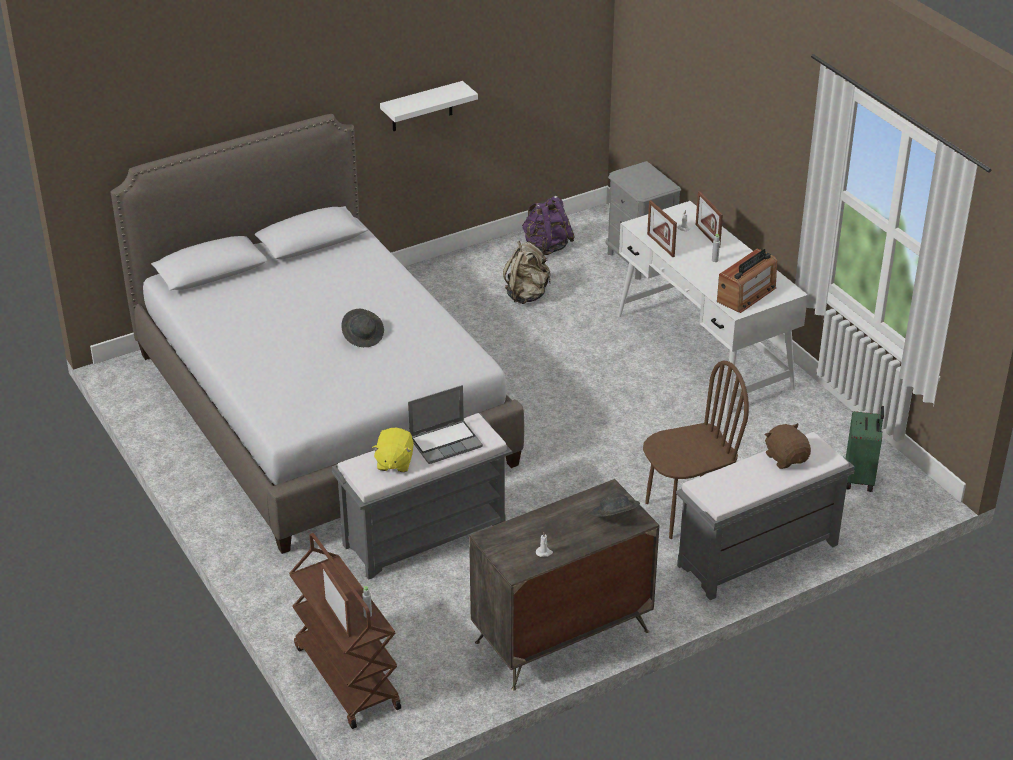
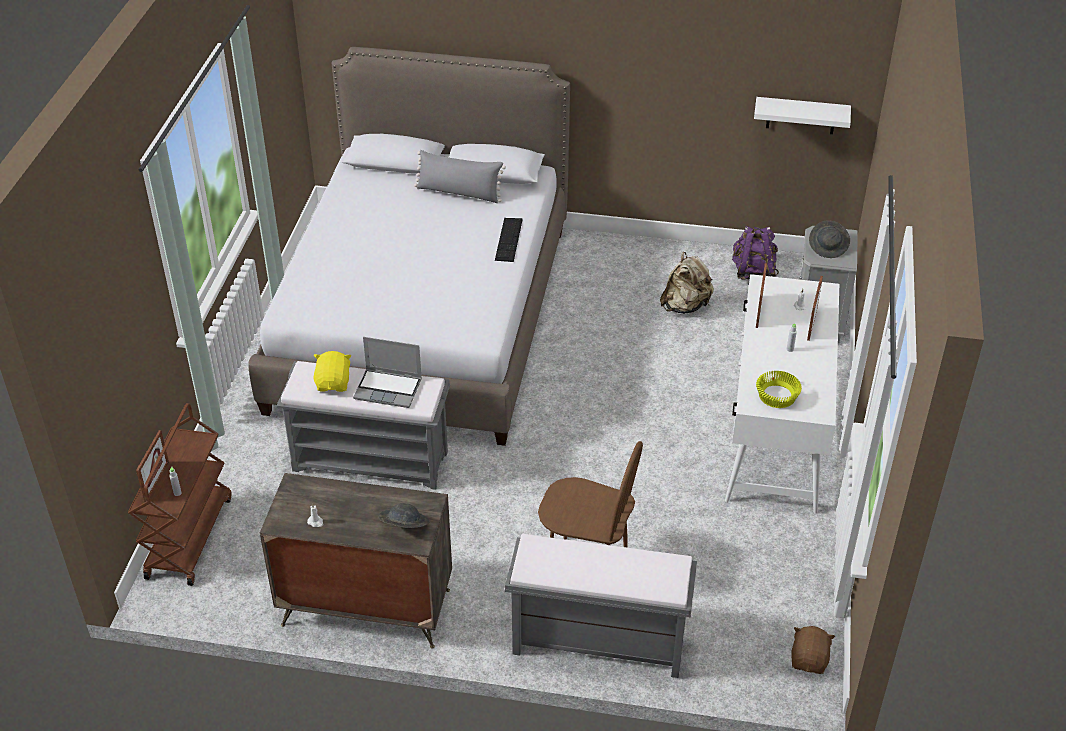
camera: 40 degrees right, 5 degrees up
grey hat [341,309,384,347] -> grey hat moved to [809,220,850,258]
yellow plush toy [372,428,414,472] -> yellow plush toy turned 135 degrees clockwise [314,351,351,392]
white shelf [380,81,478,131] -> white shelf moved to [754,97,851,134]
radio [717,248,777,313] -> yellow bowl [756,371,802,408]
brown plush toy [765,423,811,469] -> brown plush toy moved to [791,626,835,674]
green suitcase [846,406,884,492] -> none
none -> grey pillow [414,150,506,203]
none -> keyboard [495,218,523,262]

